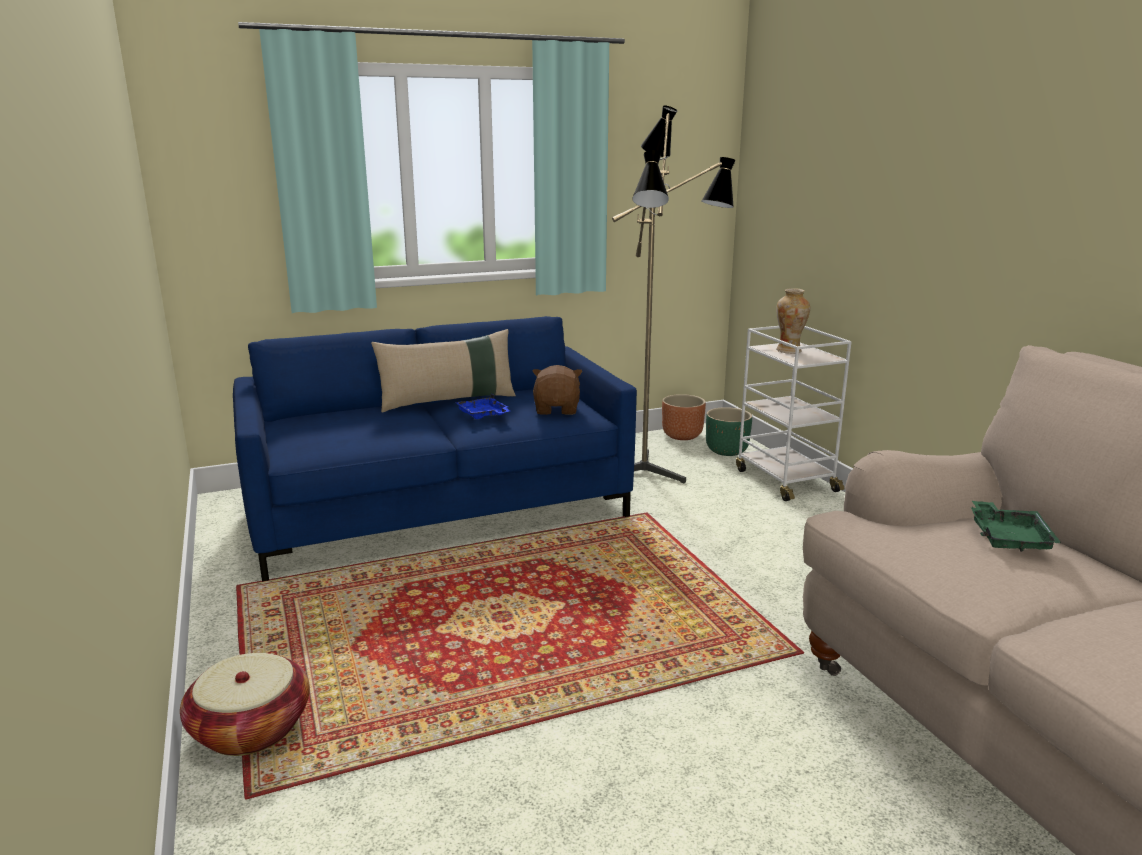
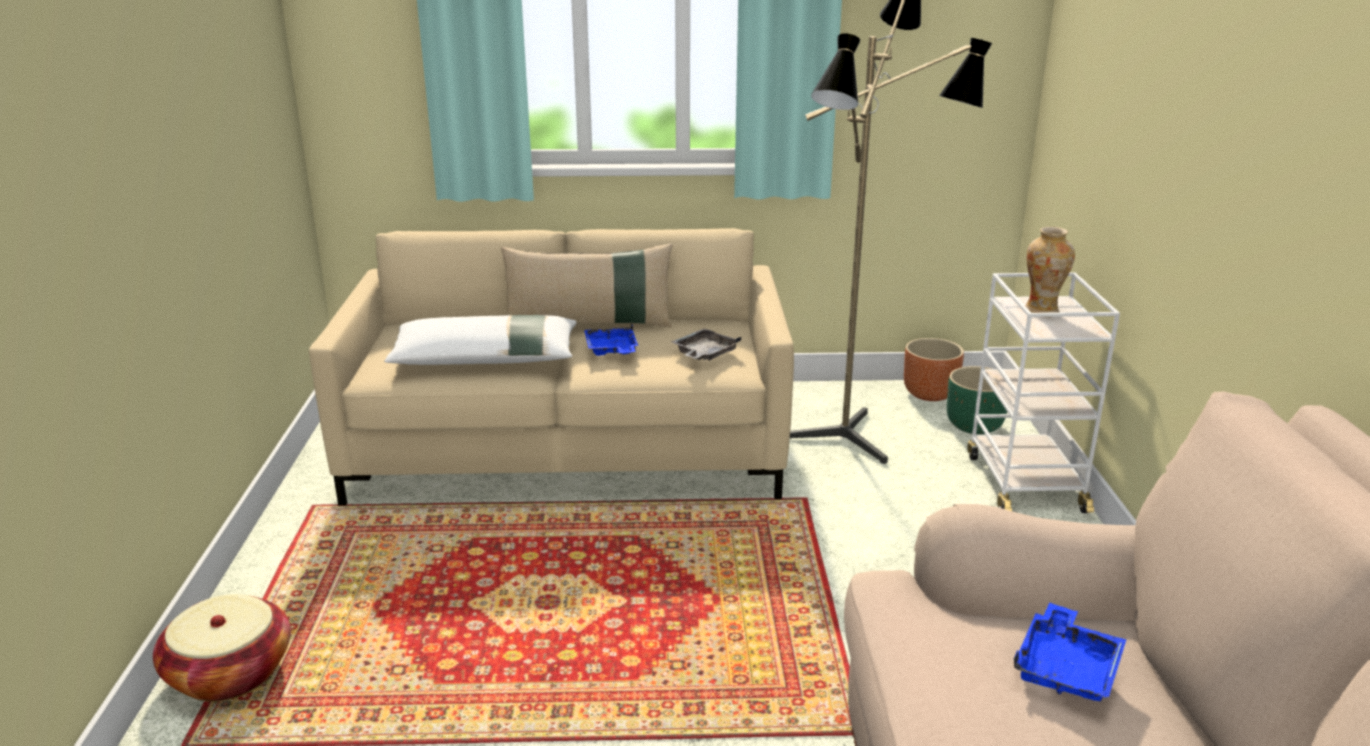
camera: 20 degrees right, 5 degrees up
blue sofa [233,316,637,581] -> beige sofa [309,228,794,506]
brown plush toy [533,365,583,415] -> grey tray [671,328,741,361]
green tray [971,501,1061,552] -> blue tray [1014,602,1126,701]
none -> white pillow [384,315,577,365]

